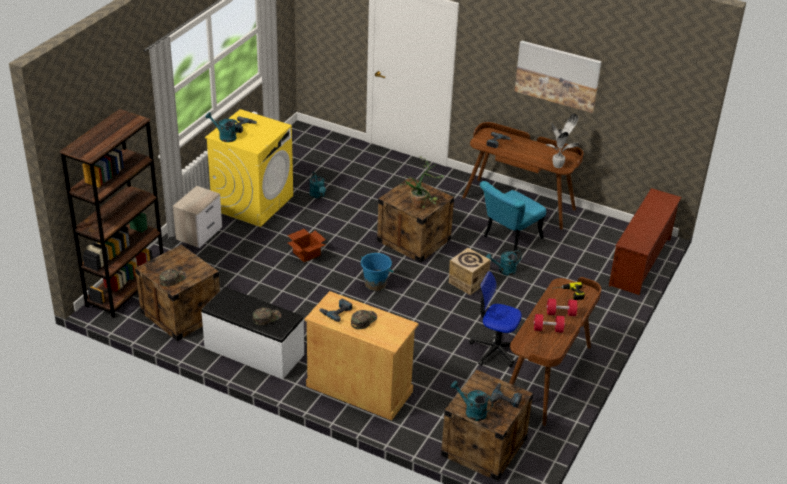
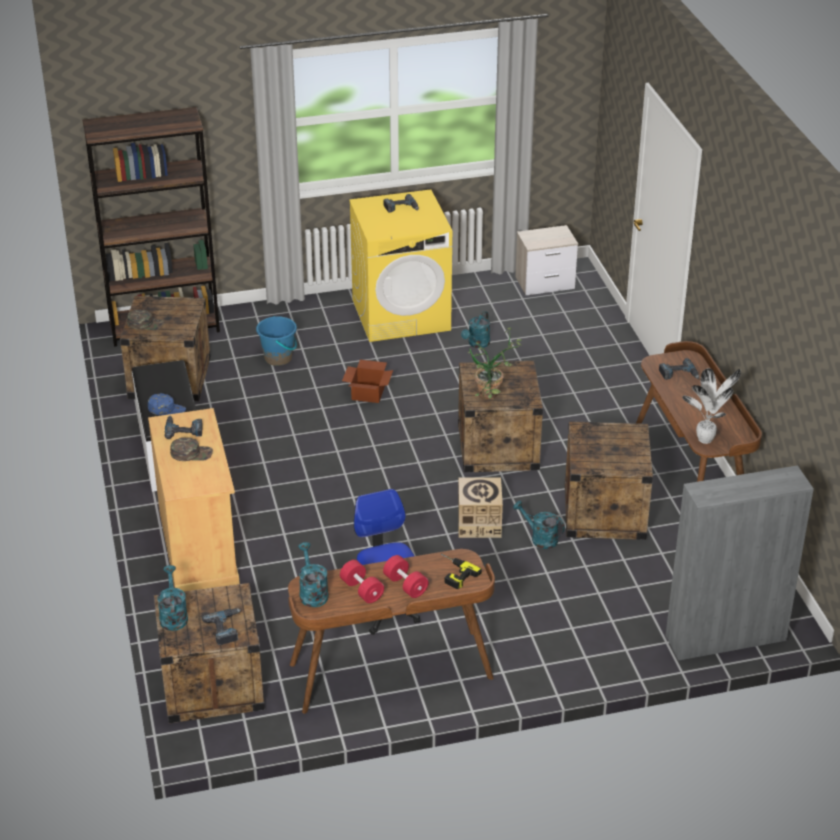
camera: 50 degrees right, 0 degrees up
nightstand [173,186,222,248] -> nightstand moved to [515,225,578,296]
turquoise watering can [205,112,239,142] -> turquoise watering can moved to [298,542,329,607]
green cap [253,307,281,325] -> blue cap [148,393,186,415]
blue bucket [361,253,393,291] -> blue bucket moved to [256,316,297,366]
turquoise chair [480,181,546,253] -> crate [565,421,653,540]
picture [515,40,602,113] -> none
brown shoe rack [609,188,682,295] -> grey cabinet [665,465,814,661]

